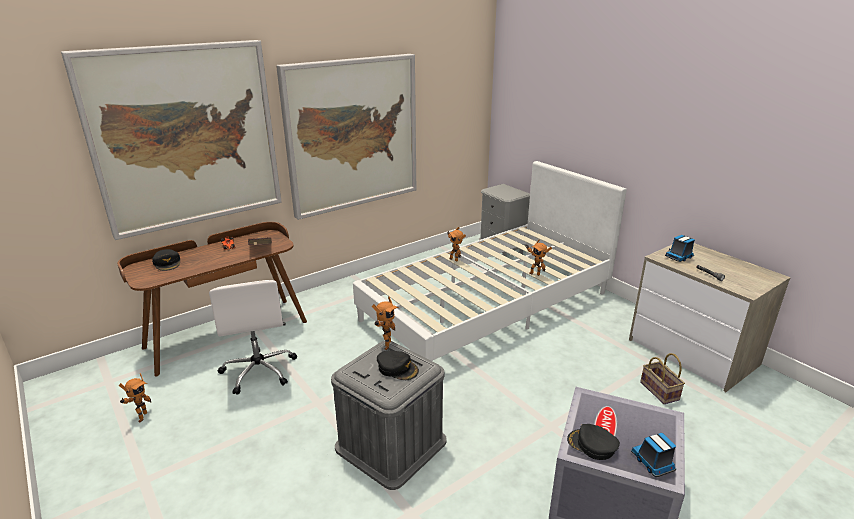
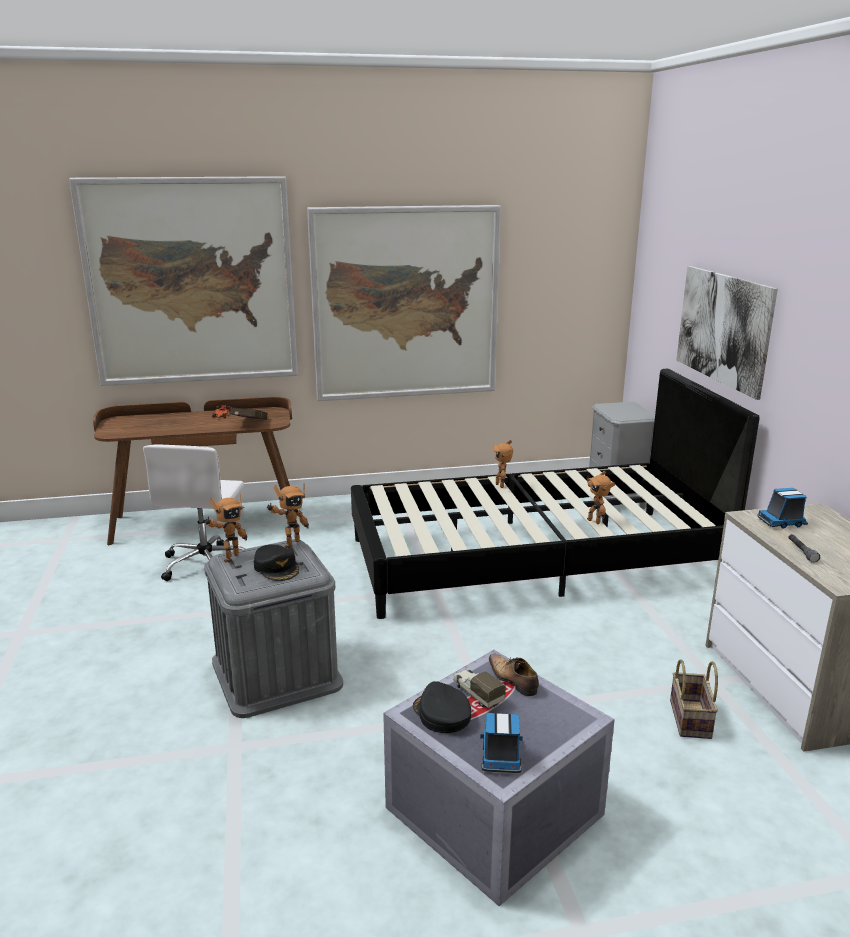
camera: 25 degrees right, 5 degrees down
toy robot [119,373,151,422] -> toy robot moved to [204,493,247,562]
black cap [152,249,180,271] -> none
white bed [353,161,627,361] -> black bed [351,369,759,619]
none -> toy truck [453,668,506,708]
none -> shoe [489,654,539,696]
none -> picture [676,266,778,400]

